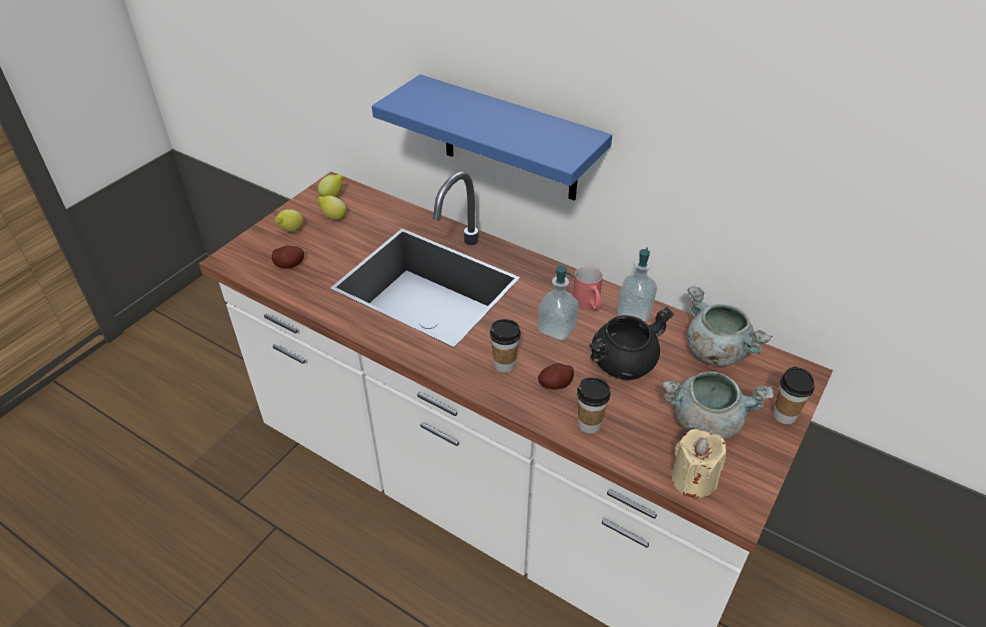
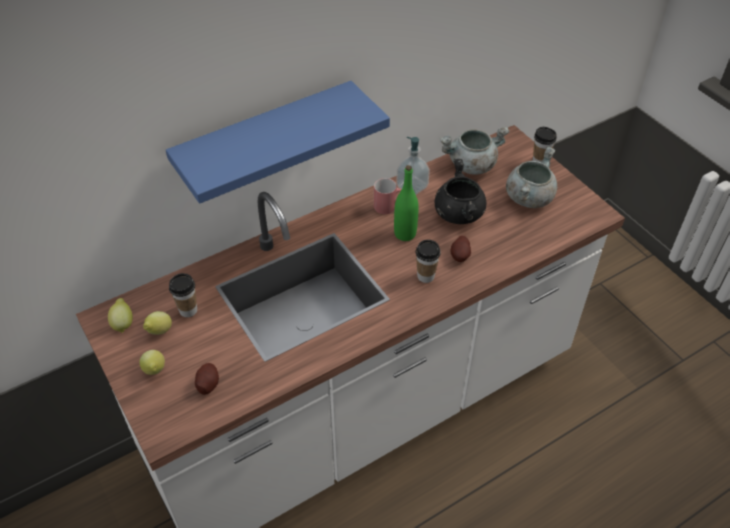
camera: 65 degrees left, 5 degrees up
soap dispenser [537,266,579,341] -> green bottle [394,165,419,241]
cup [577,377,611,433] -> cup moved to [169,273,197,317]
beige candle [672,429,726,498] -> none

